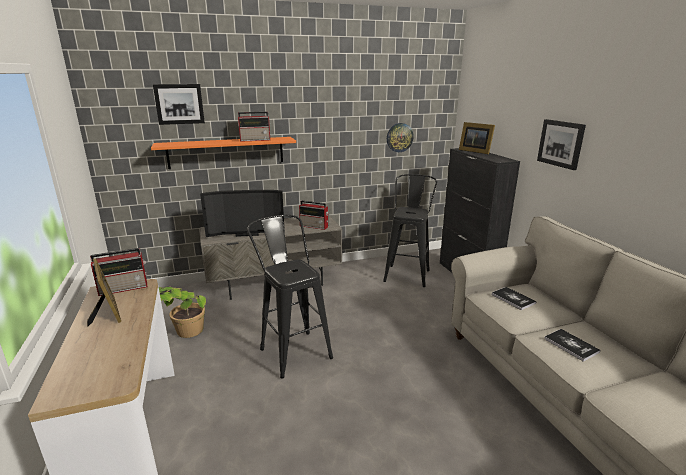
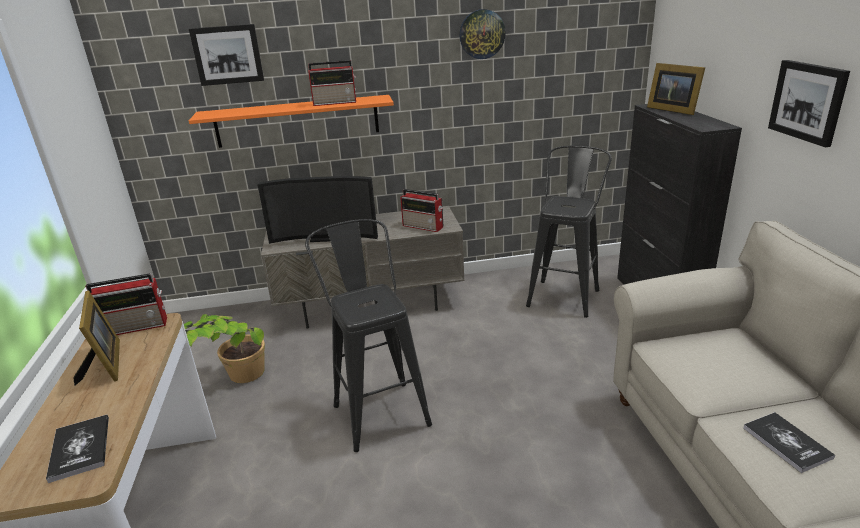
camera: 10 degrees right, 5 degrees up
wall clock [387,123,414,152] -> wall clock moved to [460,9,506,59]
book [492,287,536,310] -> book moved to [46,415,109,483]

